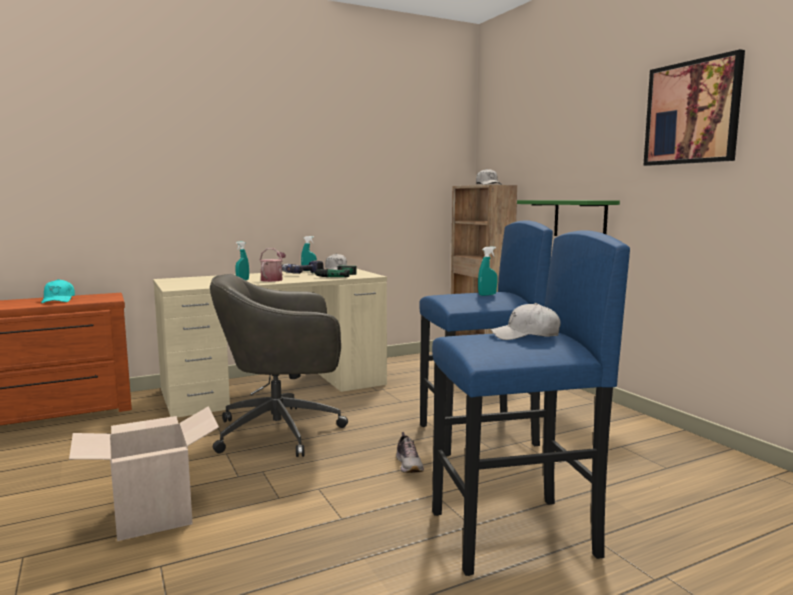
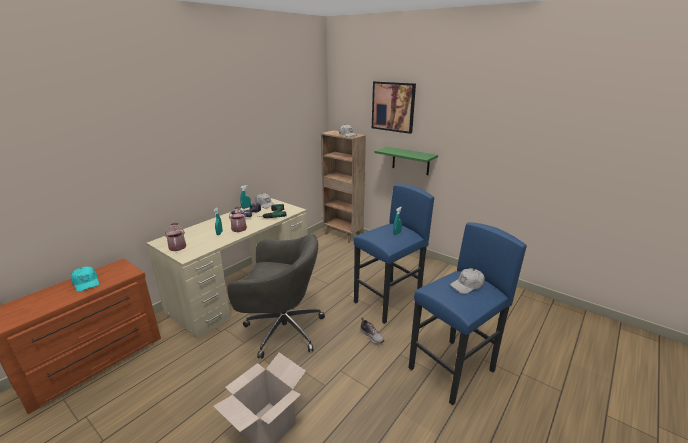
camera: 25 degrees left, 15 degrees up
grey office chair [210,274,348,457] -> grey office chair turned 135 degrees counterclockwise [227,234,325,359]
picture [643,49,745,166] -> picture moved to [372,81,416,134]
none -> watering can [165,223,186,251]

